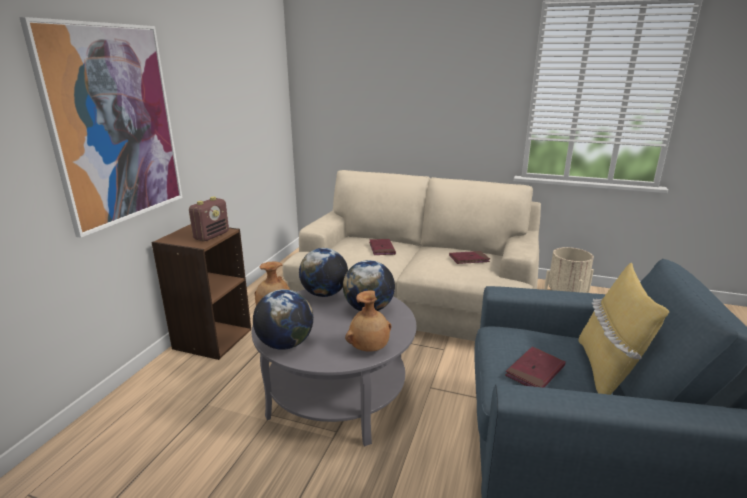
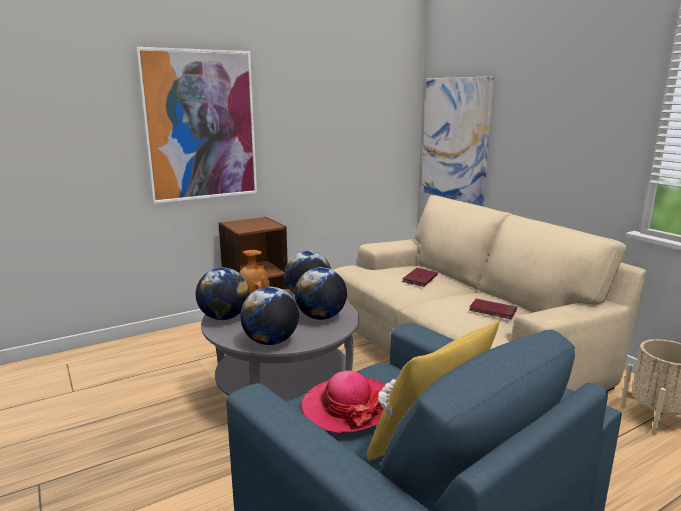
camera: 40 degrees right, 5 degrees down
radio [189,197,229,241] -> none
brown vase [345,291,391,352] -> globe [240,287,299,345]
red book [505,347,566,388] -> hat [301,370,389,433]
none -> picture [421,76,494,206]

